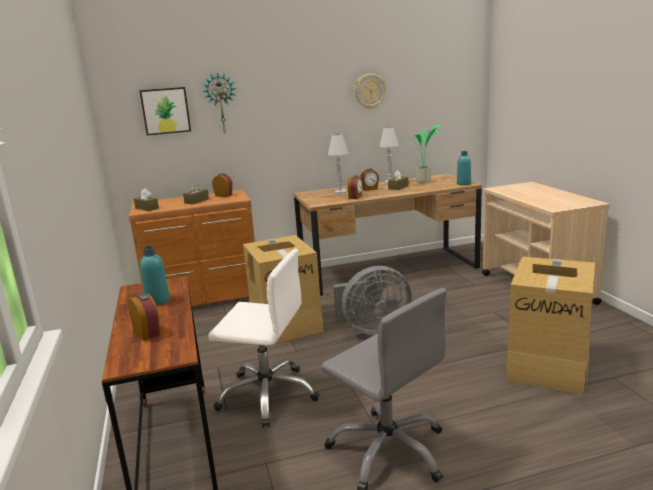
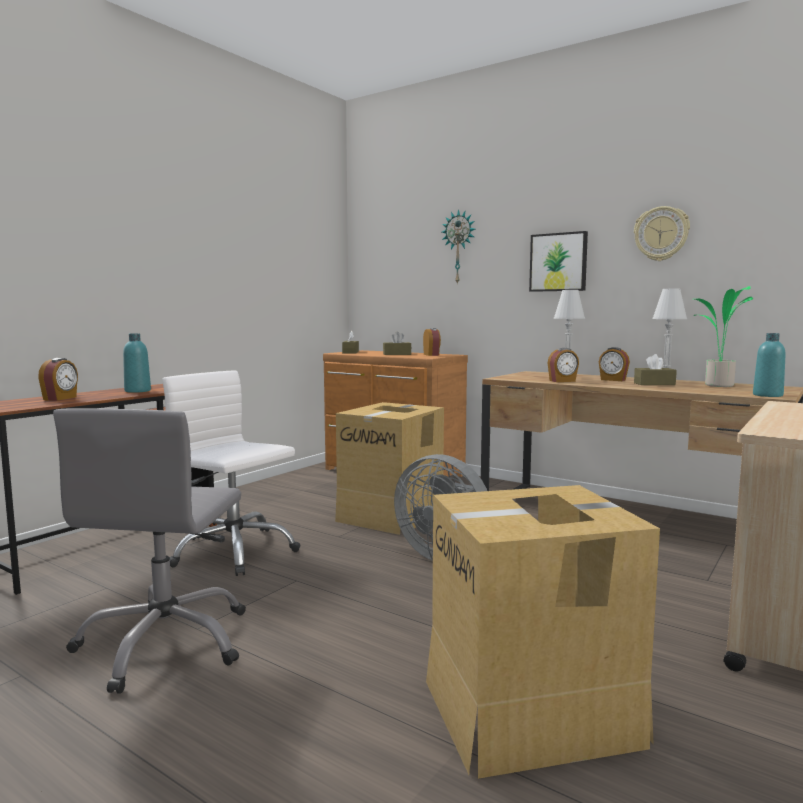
camera: 50 degrees right, 10 degrees down
picture [139,87,191,135] -> picture moved to [529,231,588,292]
white office chair [208,249,319,427] -> white office chair turned 150 degrees clockwise [162,371,301,576]

